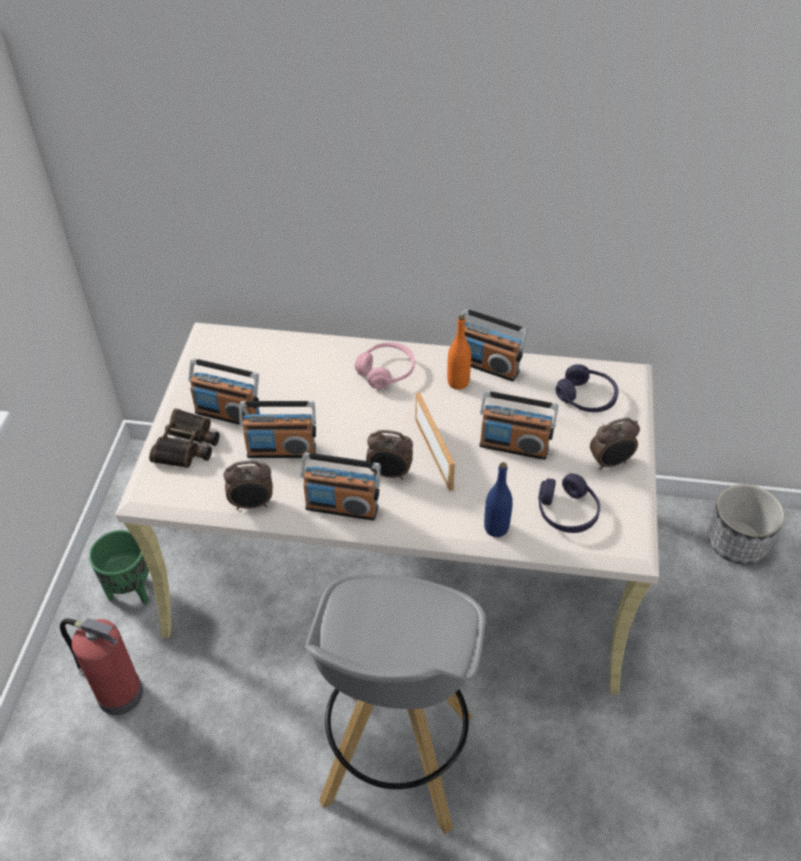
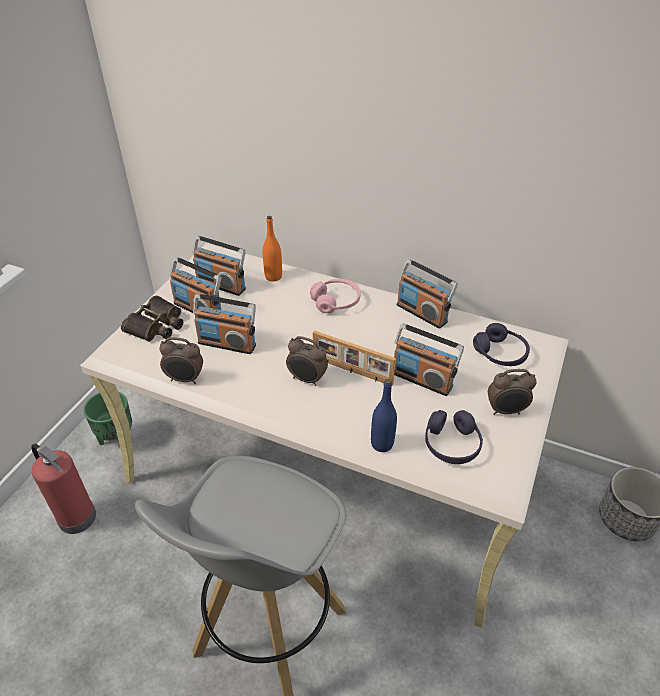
camera: 15 degrees right, 5 degrees down
radio [301,452,381,520] -> radio moved to [193,236,246,296]
picture frame [415,392,455,491] -> picture frame turned 120 degrees clockwise [313,330,396,385]
orange bottle [447,315,471,389] -> orange bottle moved to [263,216,282,282]

